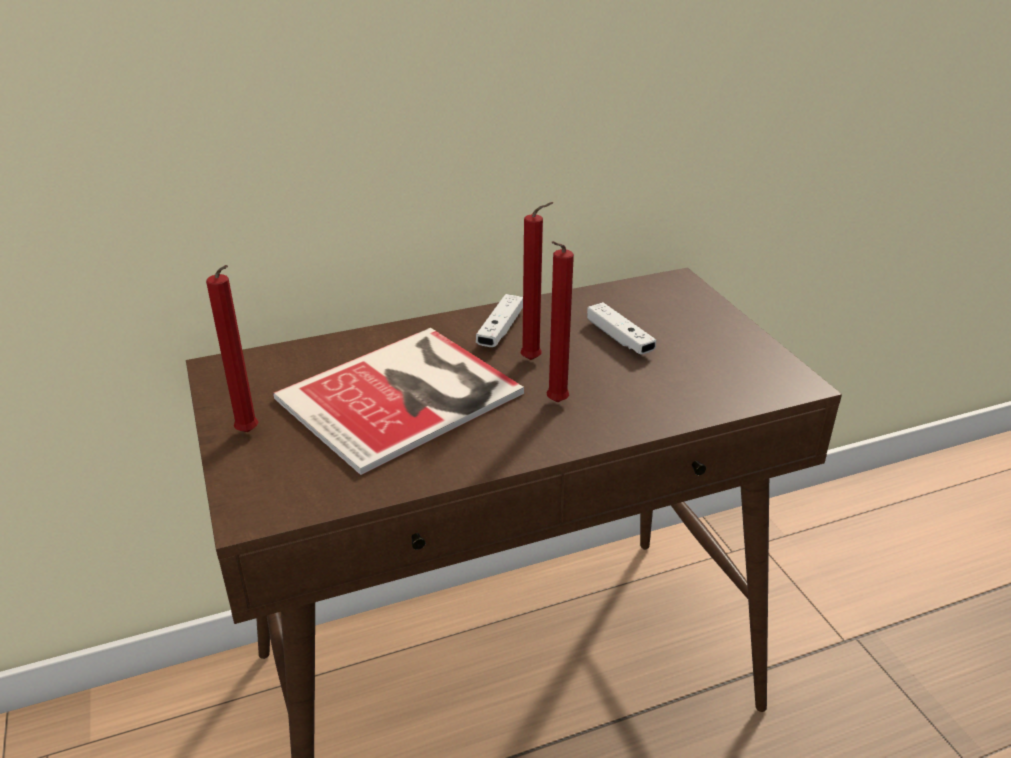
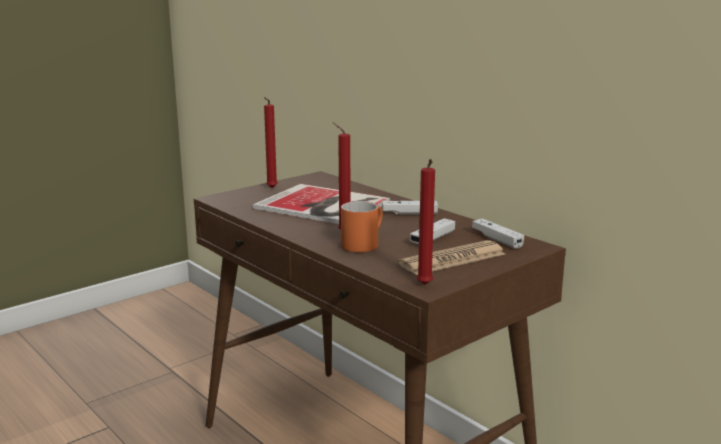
camera: 70 degrees right, 15 degrees down
red candle [520,202,553,360] -> red candle moved to [417,159,435,285]
none -> orange mug [341,201,383,252]
none -> newspaper [398,240,506,275]
none -> white game controller [472,219,524,249]

